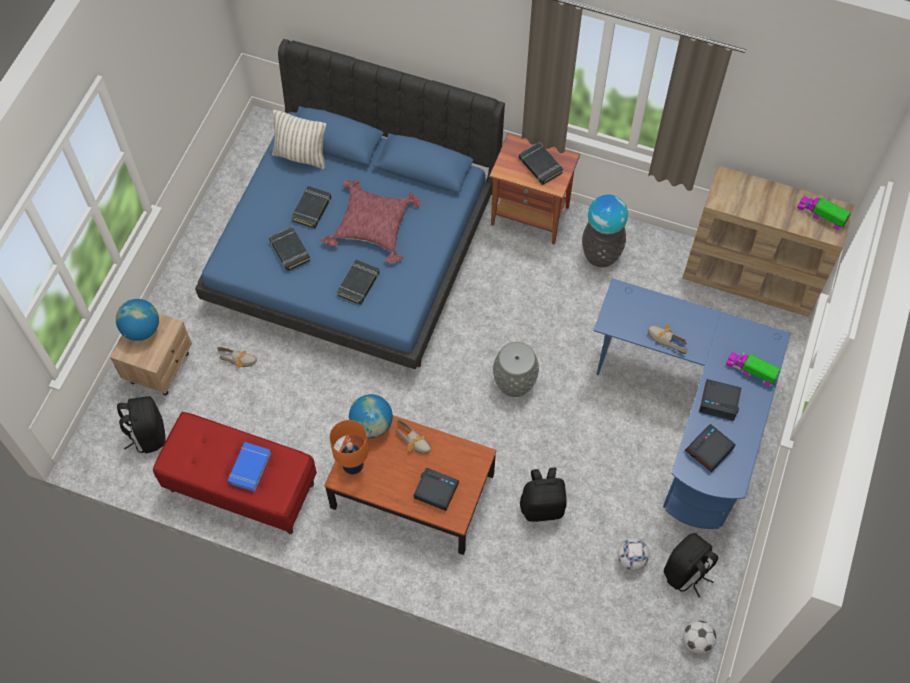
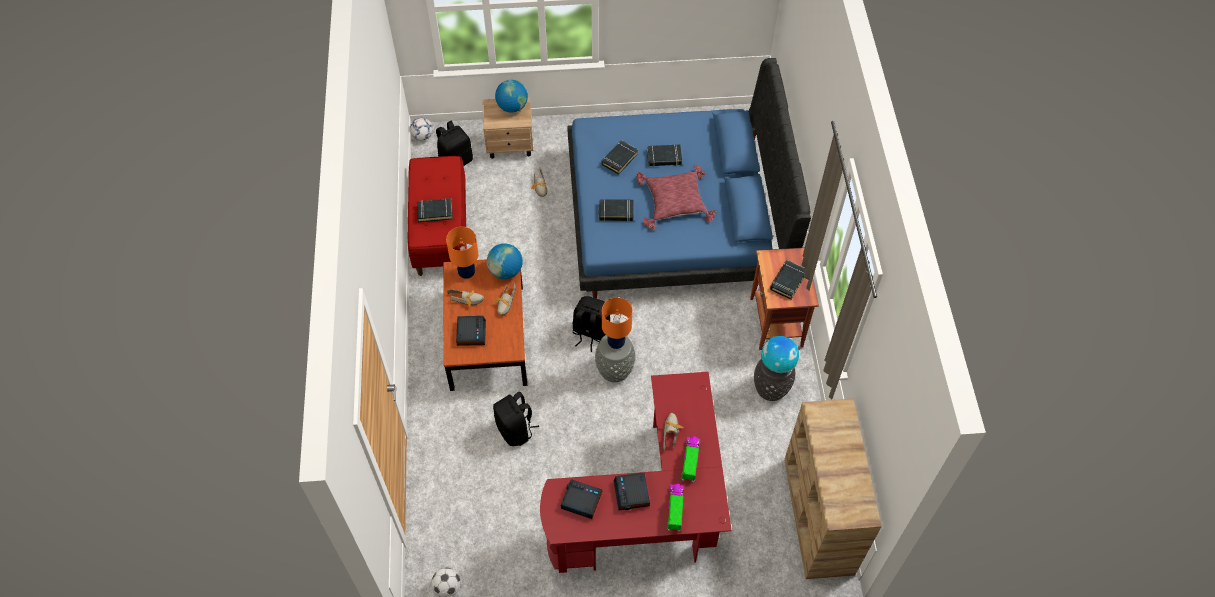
camera: 65 degrees right, 5 degrees down
blue book [228,442,271,492] -> black book [417,198,453,222]
pillow [272,109,326,169] -> none
blue desk [593,278,791,529] -> red desk [540,372,732,573]
football [618,538,650,571] -> football moved to [410,117,433,141]
black backpack [664,533,718,597] -> black backpack moved to [572,296,611,352]
toy truck [797,196,851,230] -> toy truck moved to [681,436,700,482]
none -> shoe [447,289,484,307]
none -> orange table lamp [602,297,632,349]

